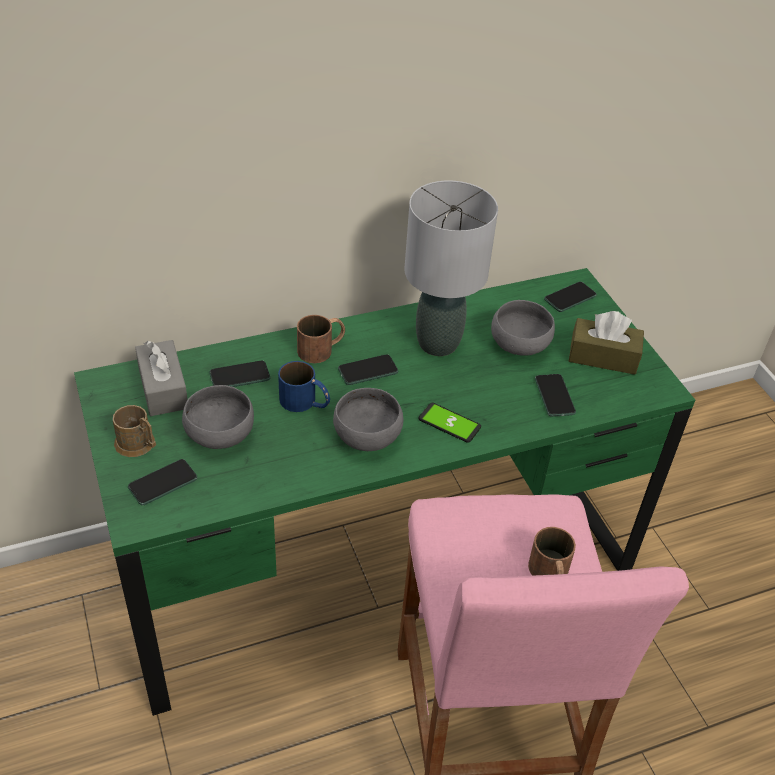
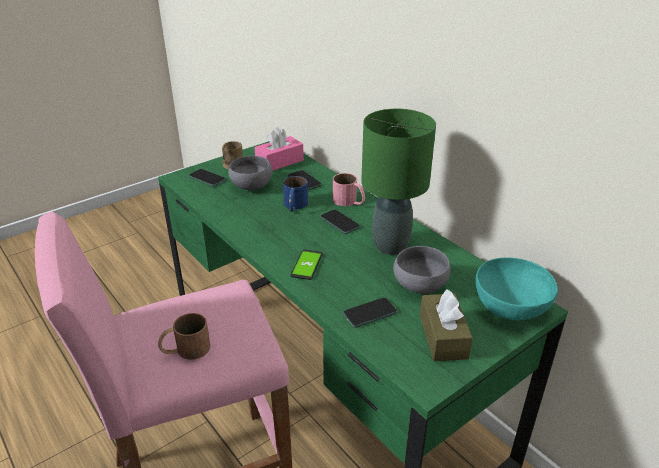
camera: 75 degrees right, 10 degrees down
grey tissue box [135,340,188,416] -> pink tissue box [254,127,304,171]
brown mug [297,315,345,363] -> pink mug [333,173,365,206]
grey bowl [333,388,403,451] -> none
grey table lamp [404,180,498,356] -> green table lamp [361,109,436,255]
phone [544,282,597,312] -> turquoise bowl [475,257,558,320]

